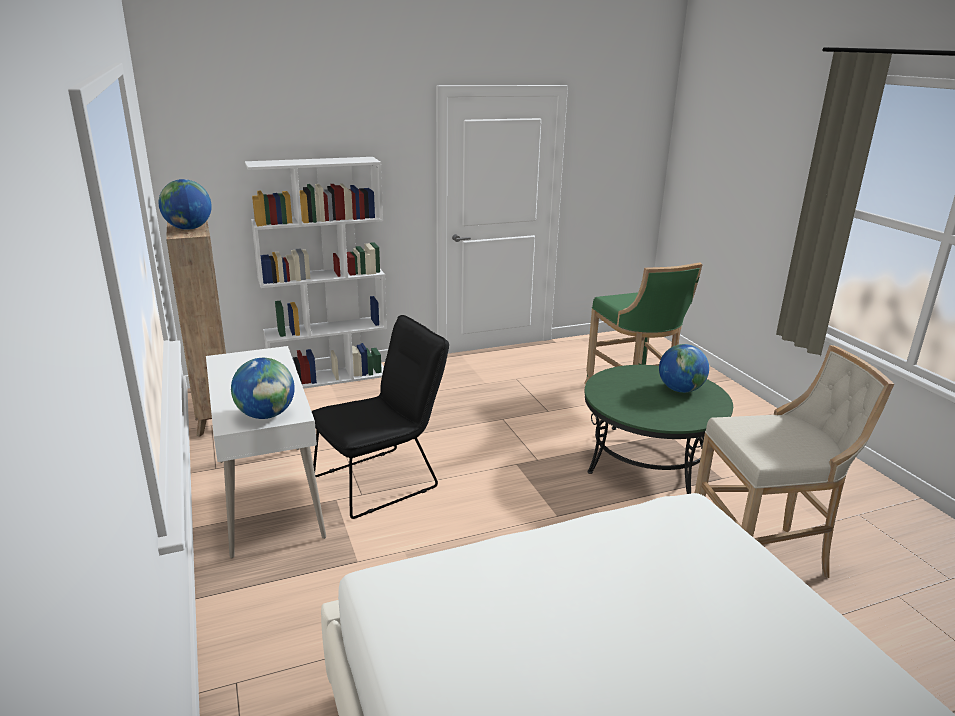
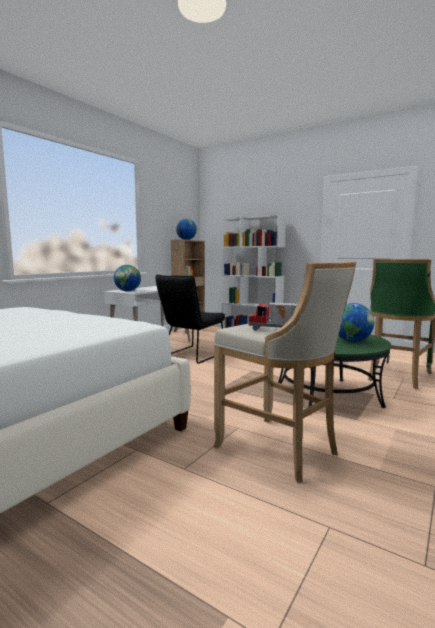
camera: 55 degrees right, 15 degrees down
black chair [312,315,449,519] -> black chair turned 105 degrees clockwise [155,275,225,364]
none -> toy truck [248,303,297,331]

